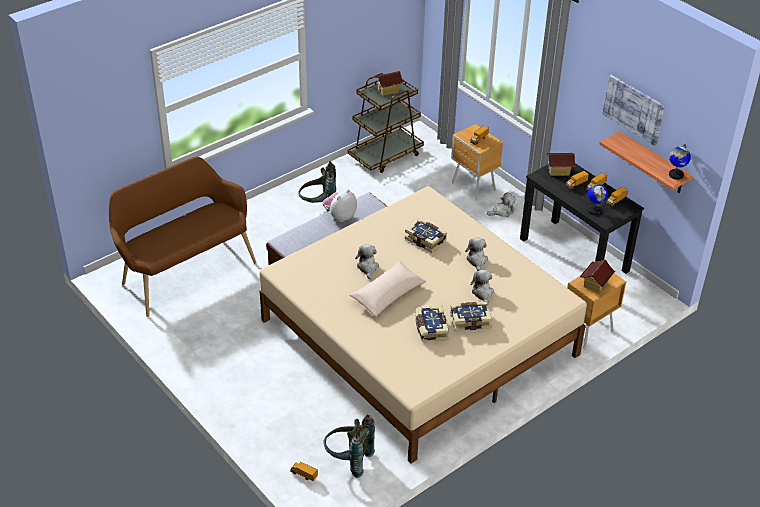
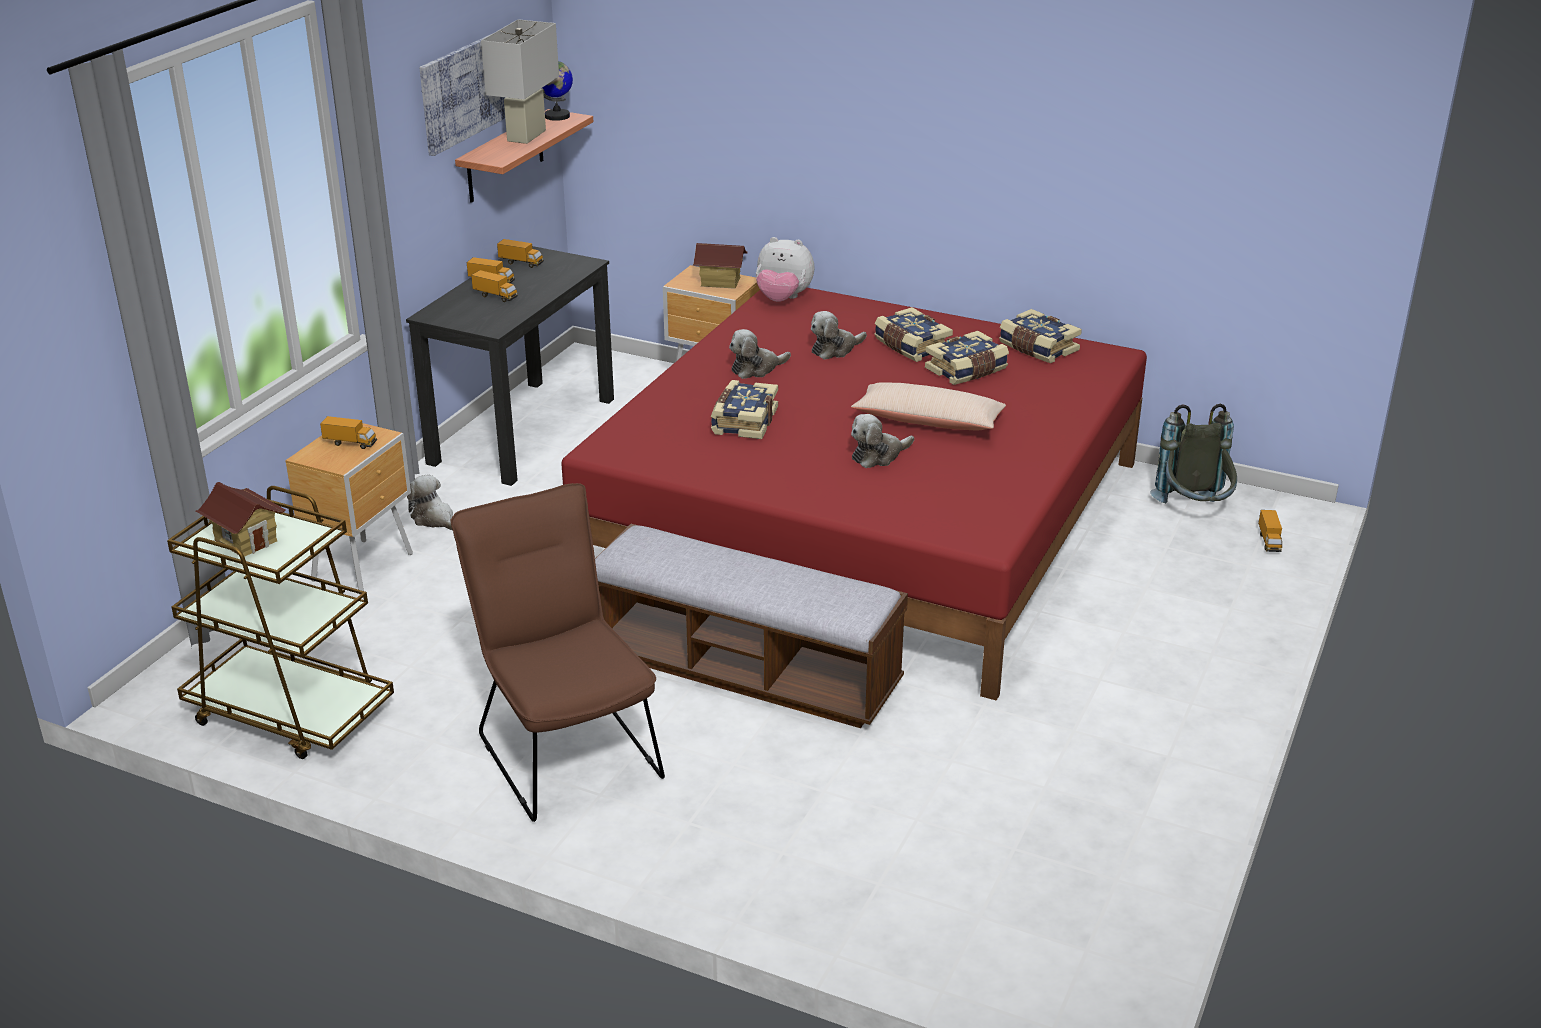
camera: 115 degrees left, 10 degrees down
brown bench [109,156,256,317] -> none
beige bed [259,186,587,464] -> red bed [561,288,1147,701]
grey backpack [298,161,336,212] -> brown chair [450,483,665,822]
plush toy [322,190,357,222] -> plush toy moved to [756,237,815,302]
toy house [546,153,575,176] -> none
globe [588,184,608,215] -> none
none -> white table lamp [481,19,559,144]
none -> book [999,309,1082,363]

